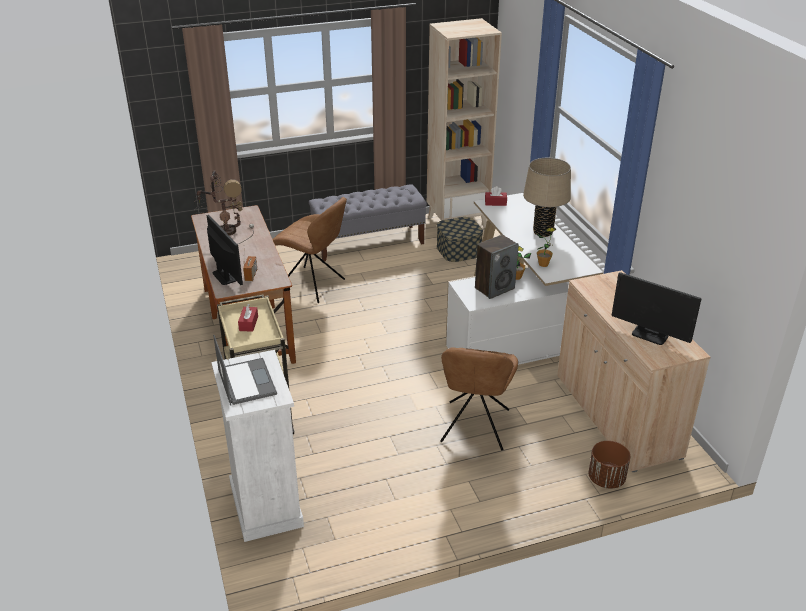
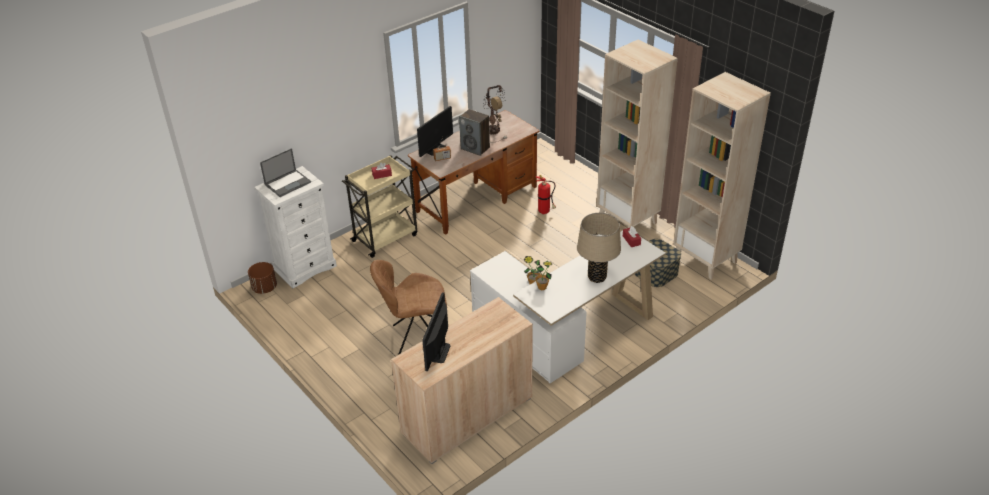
camera: 70 degrees right, 5 degrees up
brown chair [273,197,347,303] -> fire extinguisher [536,175,556,215]
grey bench [309,184,427,261] -> beige bookcase [597,40,678,228]
speaker [475,235,519,299] -> speaker moved to [459,109,490,156]
brown planter [588,441,630,489] -> brown planter moved to [248,262,277,294]

